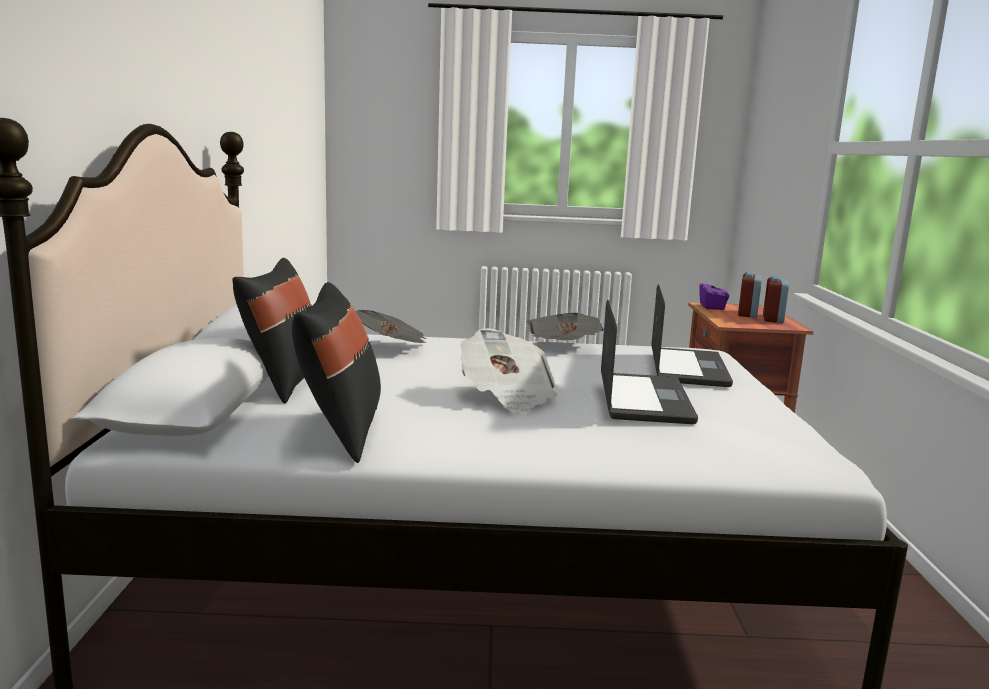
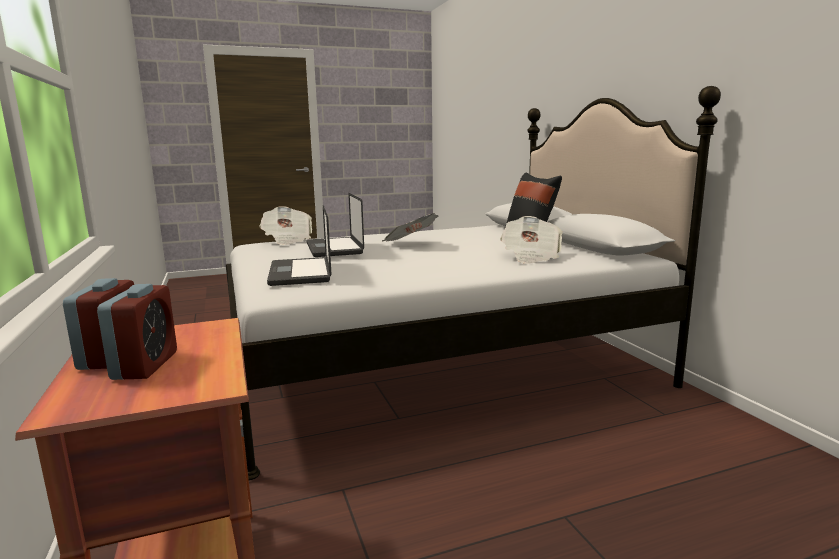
camera: 160 degrees right, 0 degrees up
black pillow [292,282,381,463] -> none
newspaper [527,313,604,340] -> newspaper moved to [259,206,312,245]
purple tissue box [699,278,729,310] -> none

